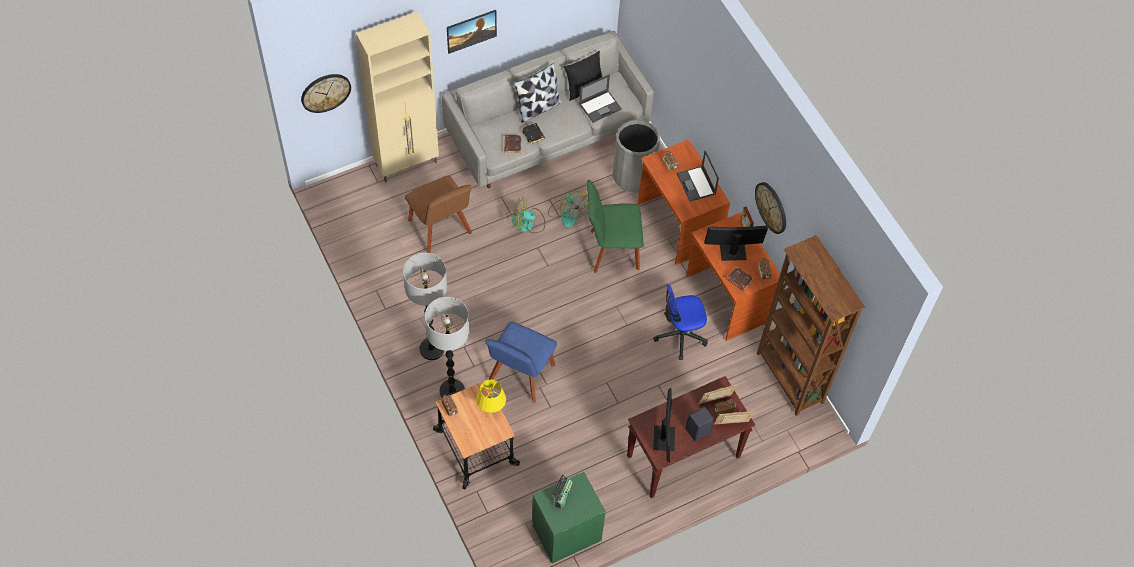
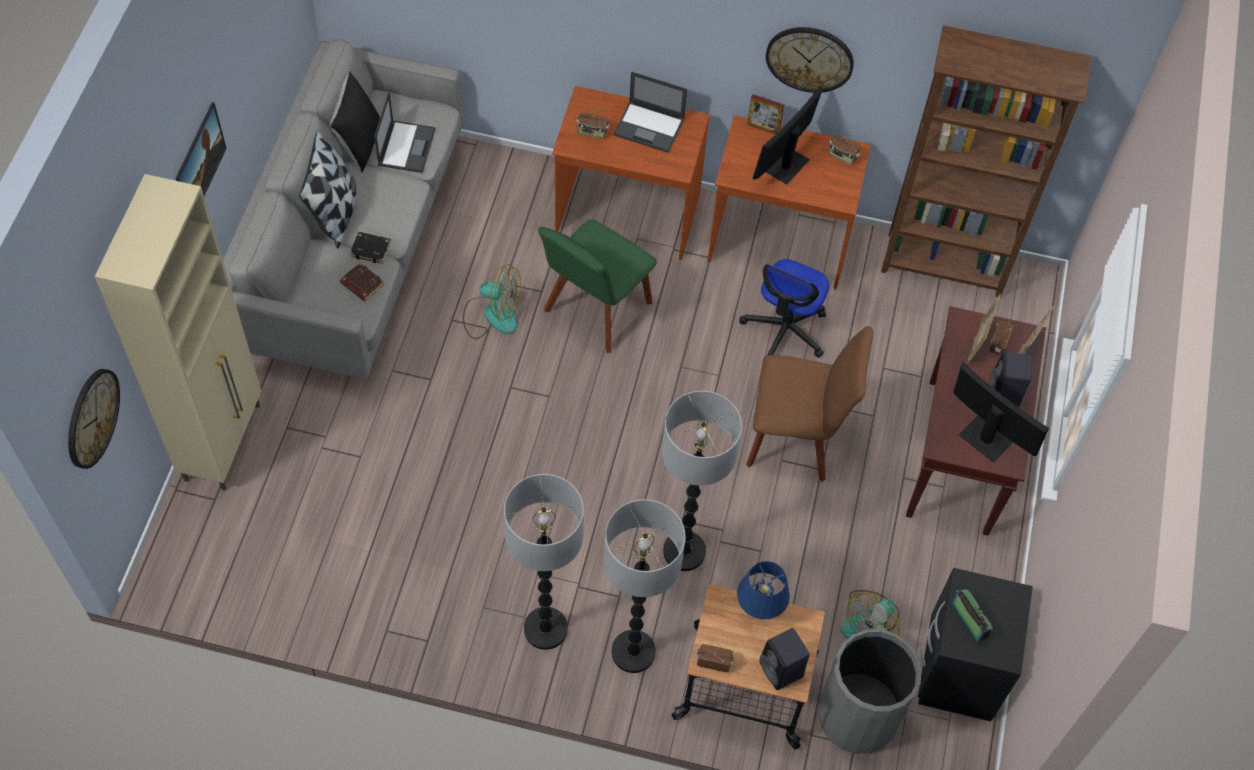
camera: 50 degrees left, 0 degrees up
brown chair [405,176,472,253] -> brown chair moved to [746,326,873,482]
yellow table lamp [476,379,506,413] -> blue table lamp [737,561,790,619]
blue chair [485,322,557,403] -> floor lamp [662,391,742,571]
fan [512,197,545,233] -> fan moved to [841,590,900,638]
green nightstand [532,472,606,563] -> black nightstand [918,568,1033,721]
grey trash can [613,119,660,192] -> grey trash can moved to [818,629,922,754]
brown book [726,267,754,291] -> none
none -> black speaker [759,628,810,690]

